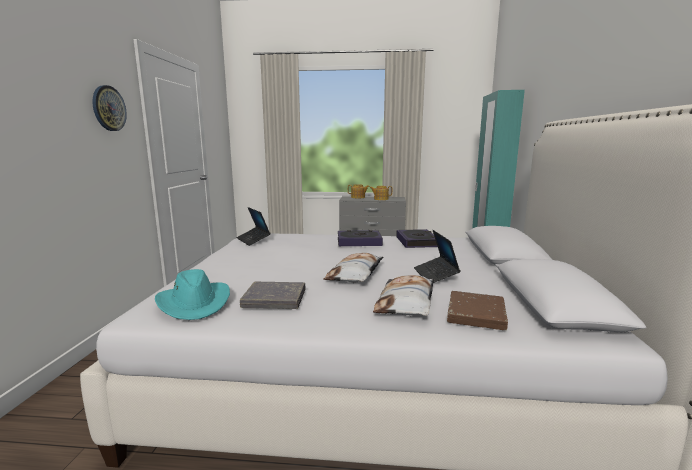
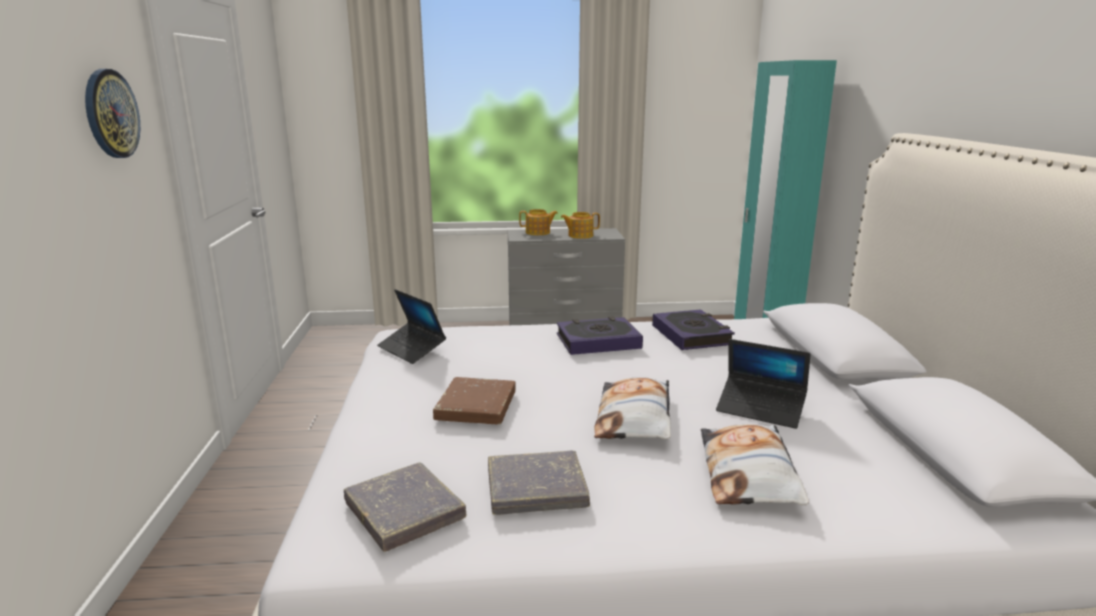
camera: 10 degrees left, 5 degrees up
turquoise hat [155,269,230,320] -> grey book [344,462,466,552]
laptop [414,230,461,283] -> laptop turned 45 degrees counterclockwise [716,339,810,429]
brown book [447,291,508,330] -> brown book moved to [433,377,516,424]

